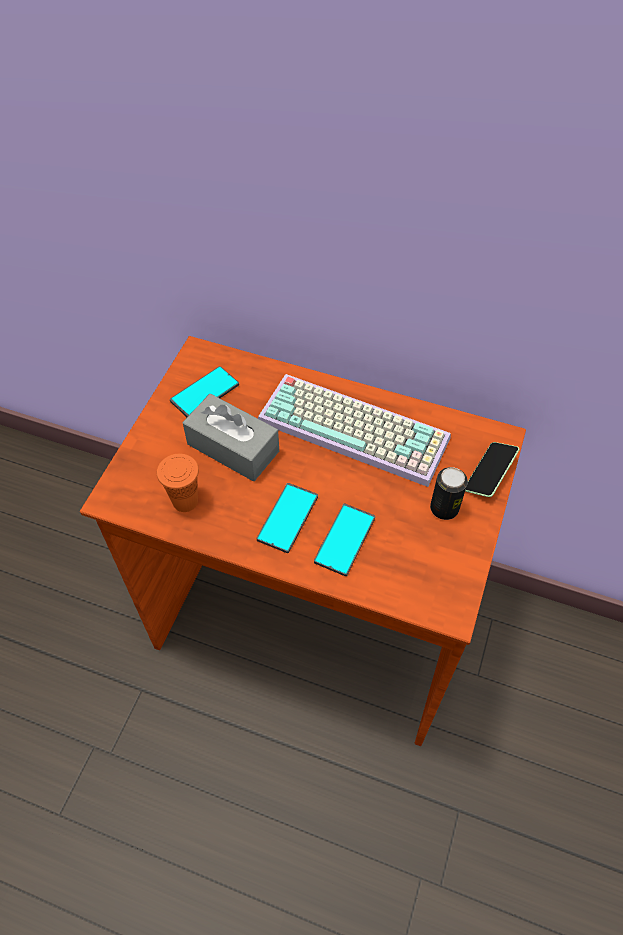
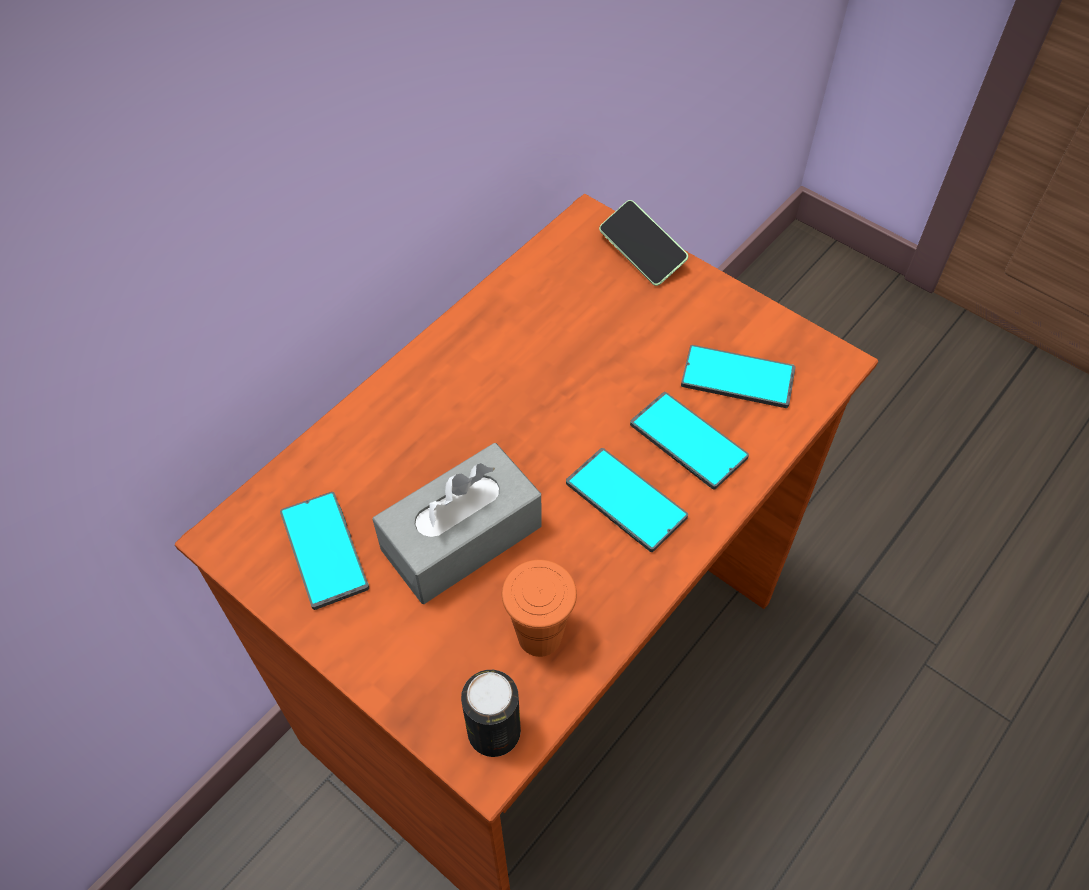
camera: 70 degrees left, 0 degrees up
keyboard [258,374,451,487] -> none
can [430,467,468,520] -> can moved to [461,670,521,757]
none -> phone [681,345,796,408]

